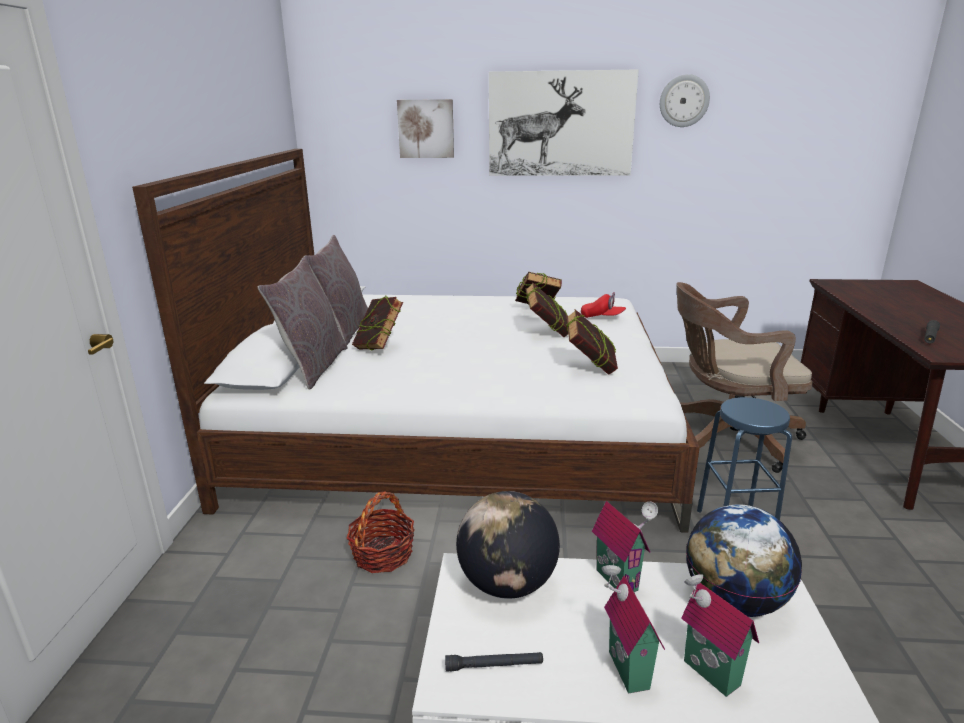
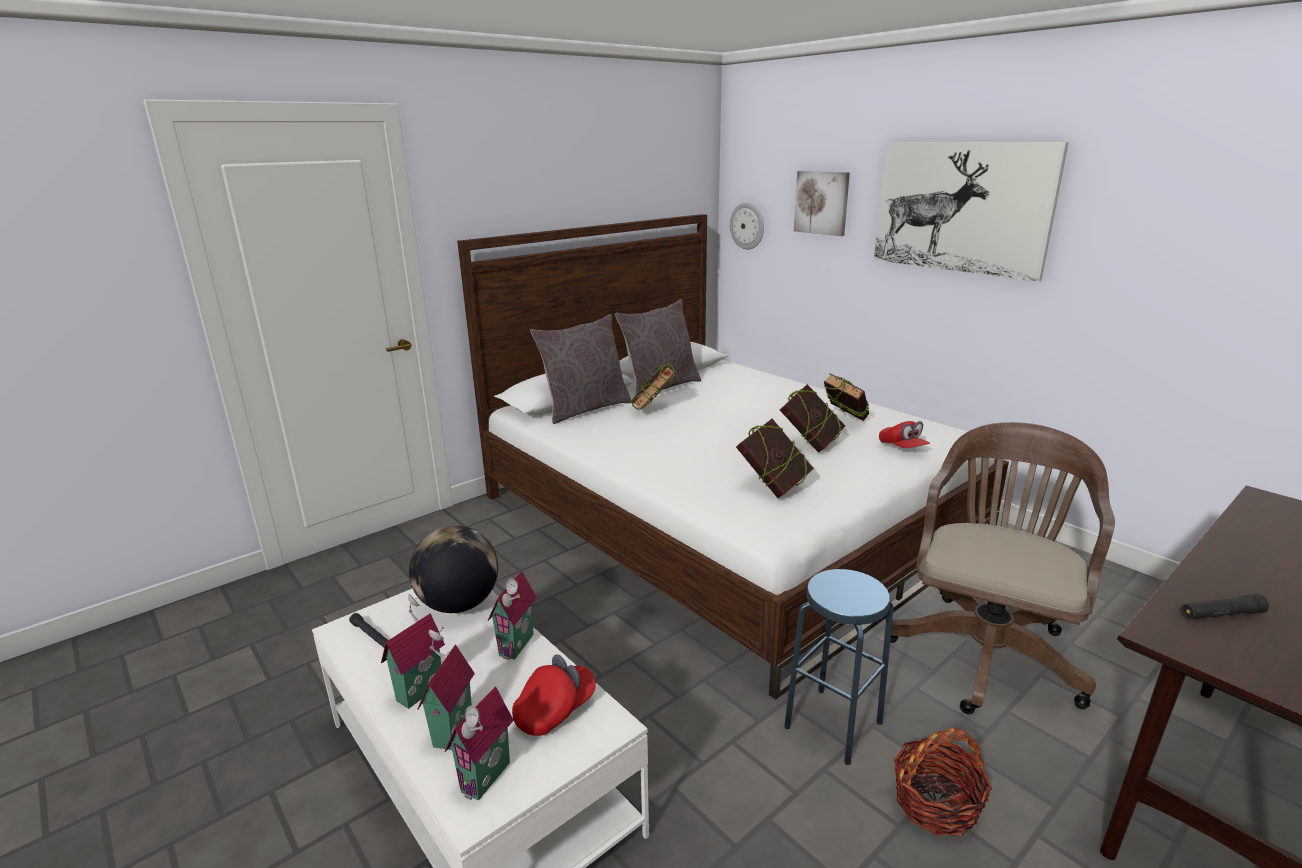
camera: 45 degrees right, 0 degrees up
basket [347,492,415,573] -> basket moved to [894,727,992,836]
wall clock [660,74,710,127] -> wall clock moved to [730,203,764,250]
brown office chair [676,282,813,473] -> brown office chair turned 75 degrees clockwise [890,422,1115,714]
globe [686,504,802,617] -> red cap [512,655,596,736]
none -> toy house [445,686,514,801]

